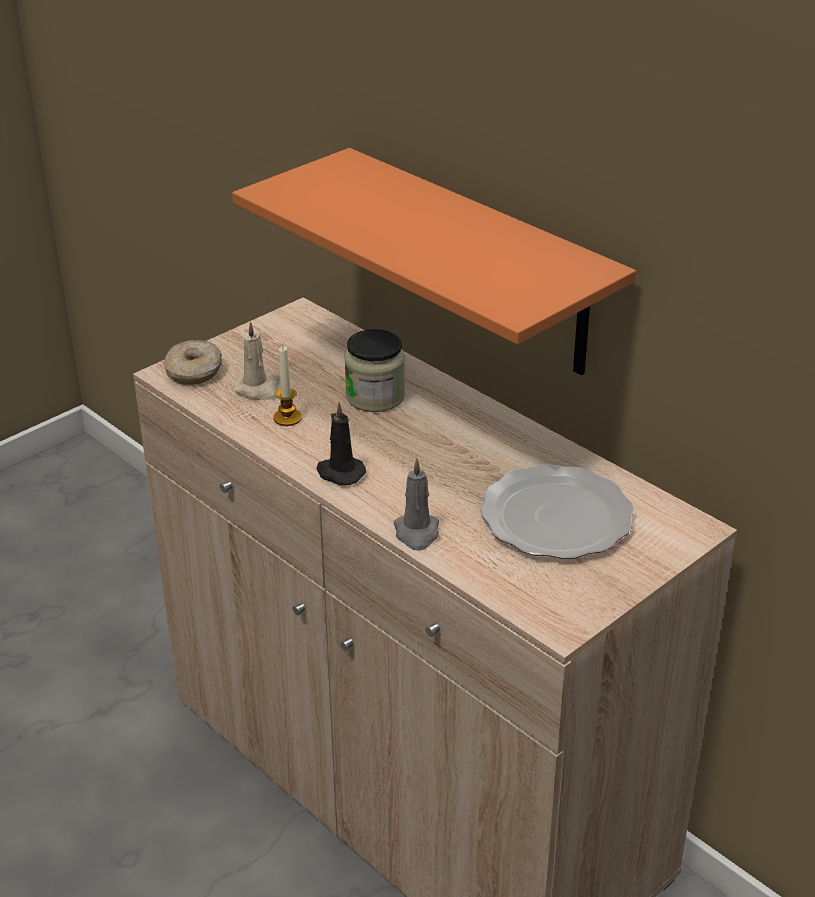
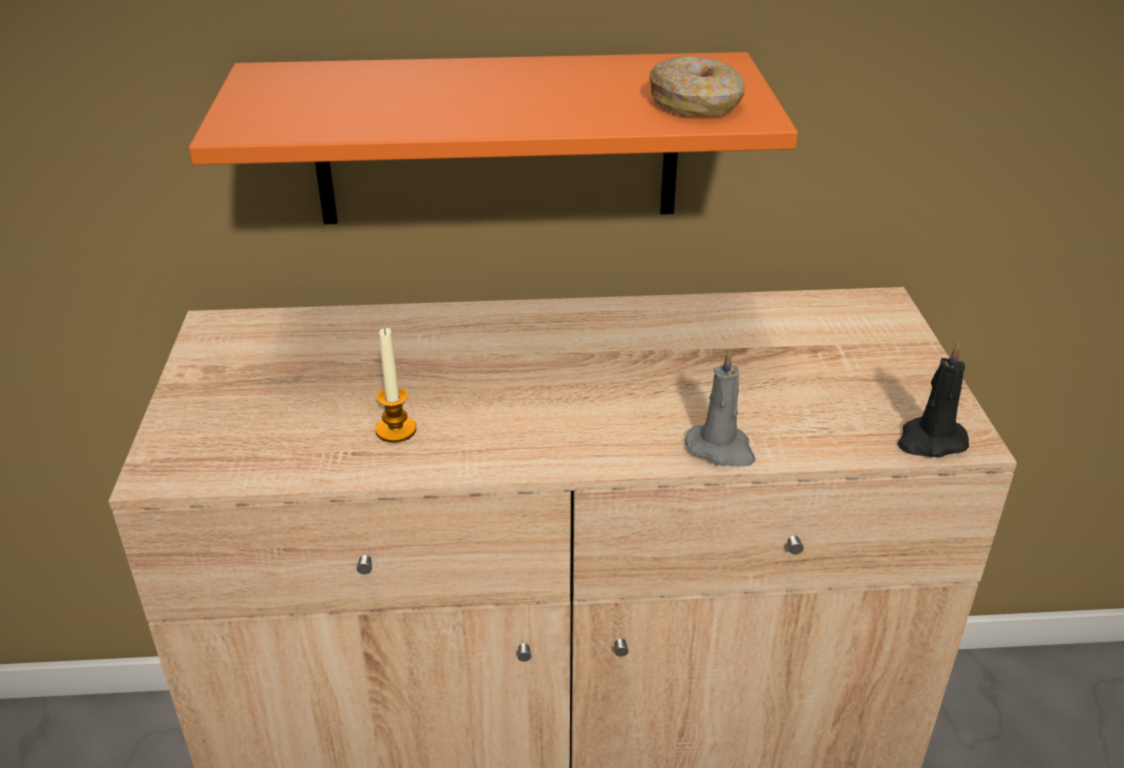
camera: 50 degrees left, 0 degrees up
donut [163,340,222,385] -> donut moved to [649,56,745,116]
beige candle [233,321,277,400] -> none
black candle [317,402,366,485] -> black candle moved to [897,342,969,457]
jar [344,329,405,412] -> none
plate [480,464,634,559] -> none

